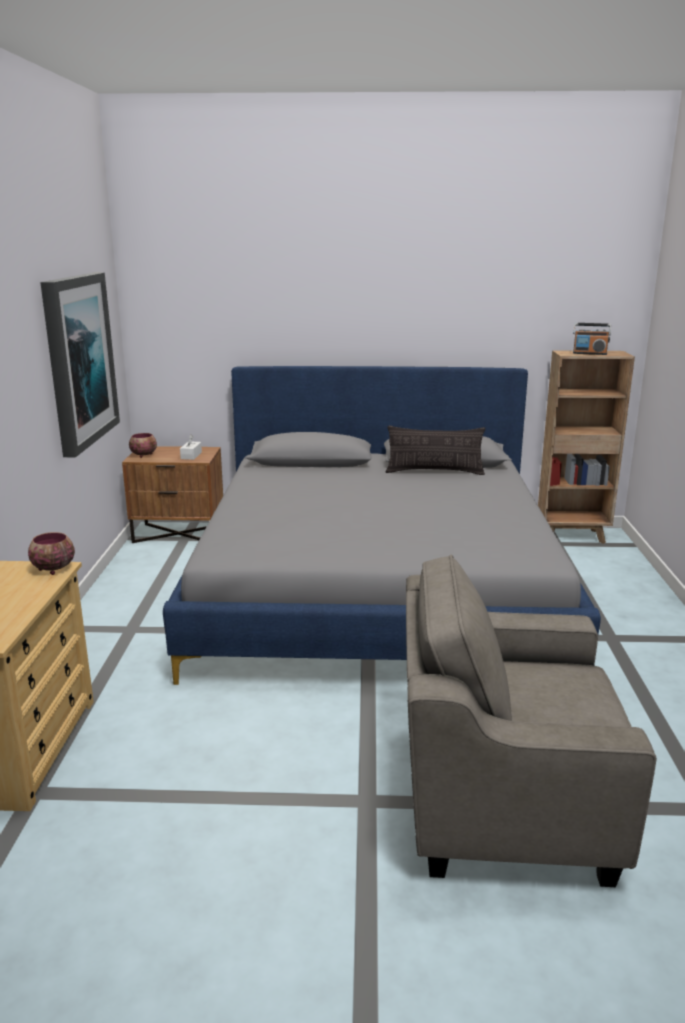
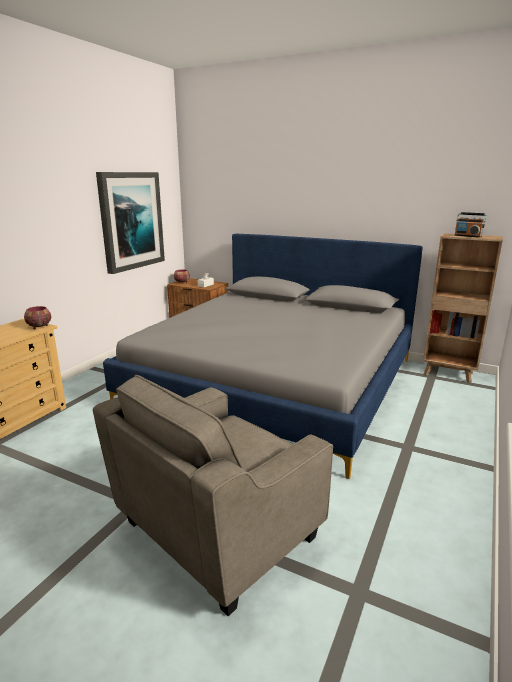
camera: 25 degrees right, 0 degrees up
pillow [386,425,485,475] -> none
grey armchair [406,555,657,887] -> grey armchair turned 75 degrees counterclockwise [93,375,333,616]

